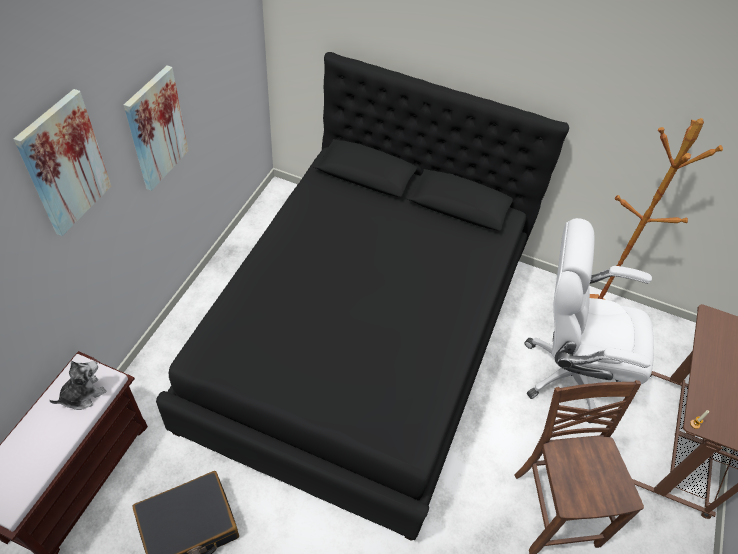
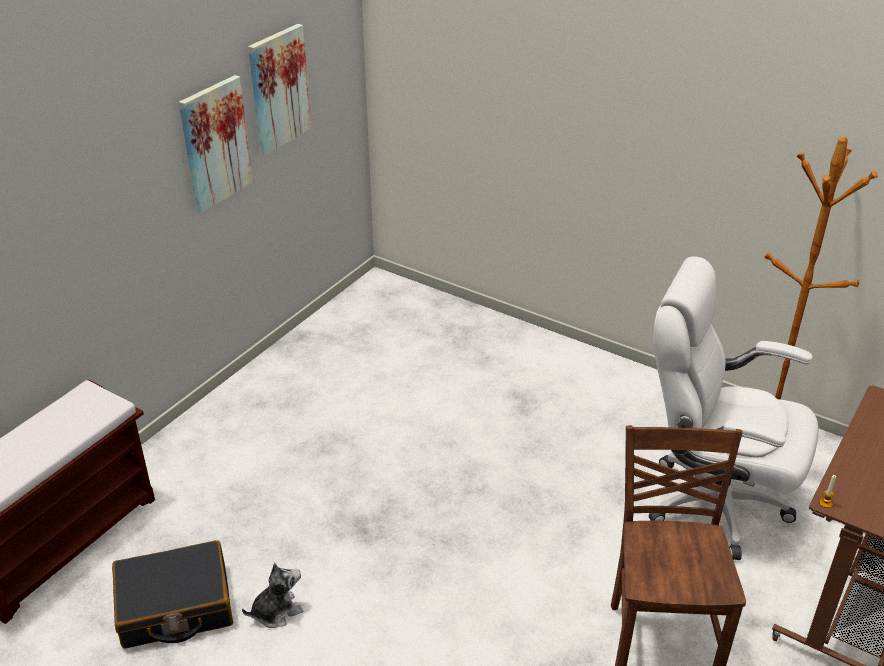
camera: 15 degrees right, 15 degrees down
picture [14,89,111,236] -> picture moved to [248,24,311,155]
plush toy [49,361,106,410] -> plush toy moved to [242,563,303,628]
black bed [156,52,569,541] -> none

